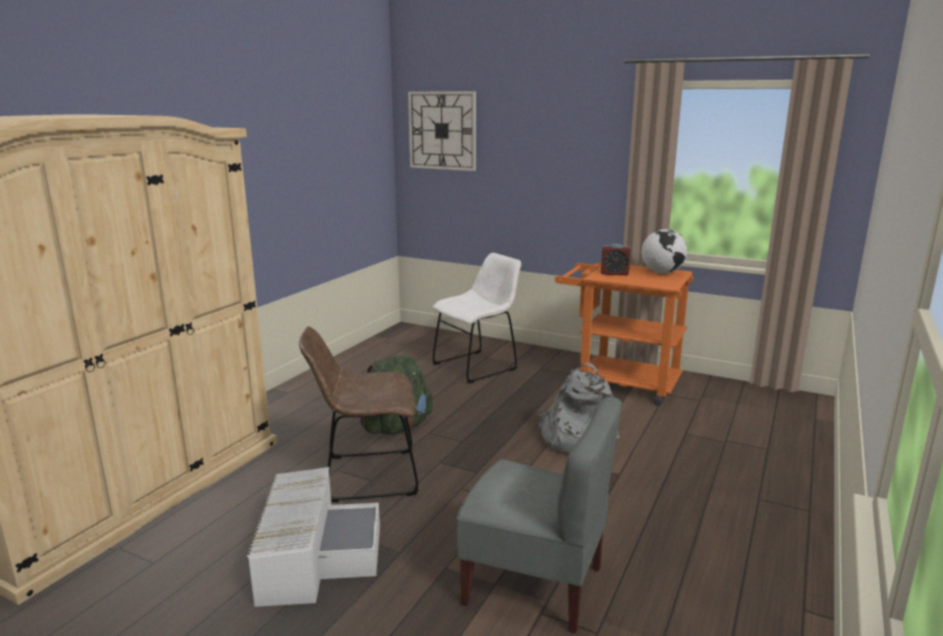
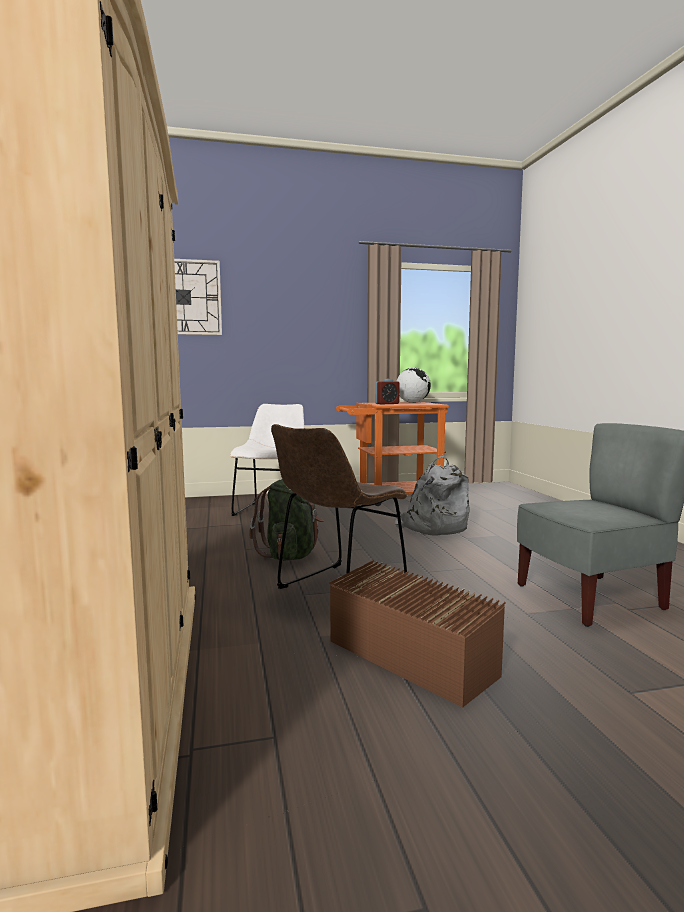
camera: 40 degrees left, 10 degrees down
white storage box [247,467,380,607] -> brown storage box [329,560,505,708]

